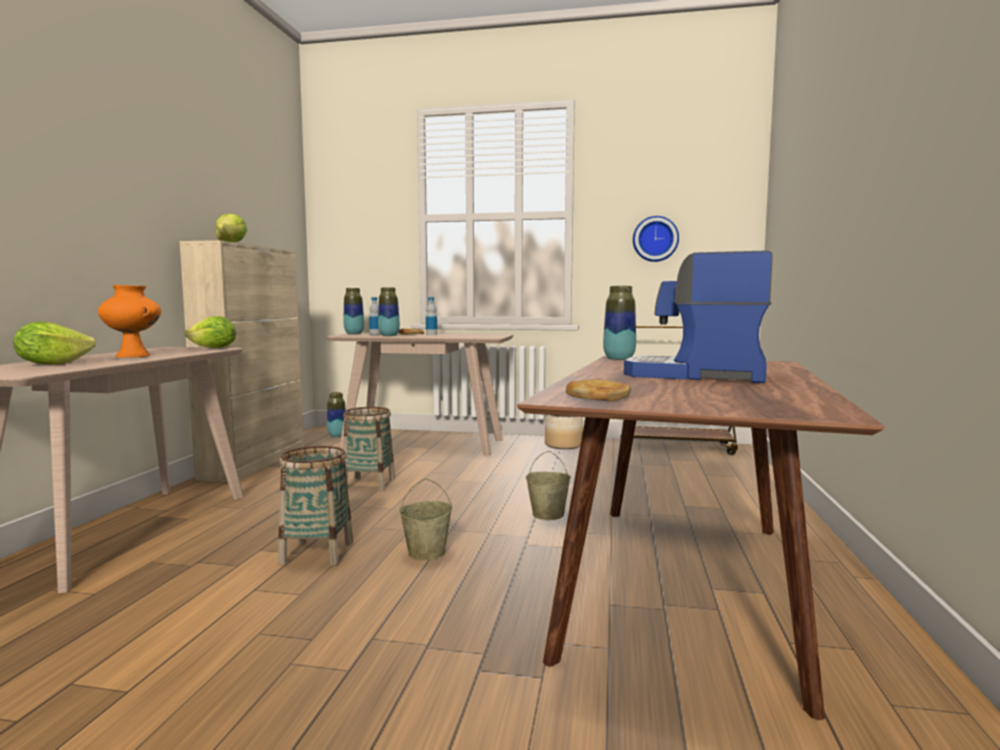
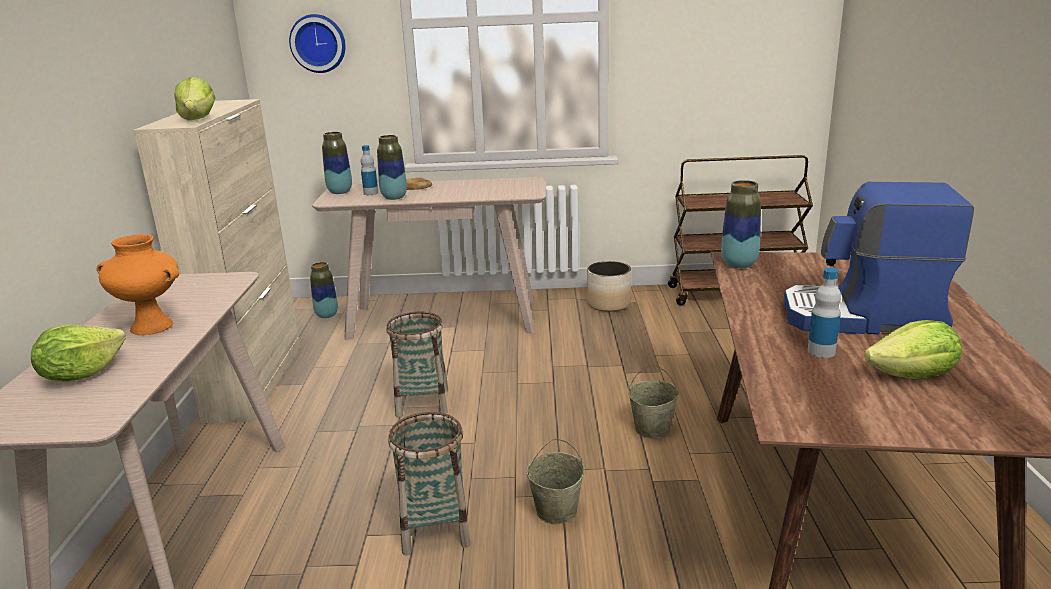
camera: 10 degrees left, 15 degrees up
lettuce [184,316,236,348] -> lettuce moved to [864,320,962,379]
bottle [426,297,437,335] -> bottle moved to [807,268,841,358]
bread [566,379,631,401] -> none
wall clock [633,216,679,262] -> wall clock moved to [289,14,346,73]

